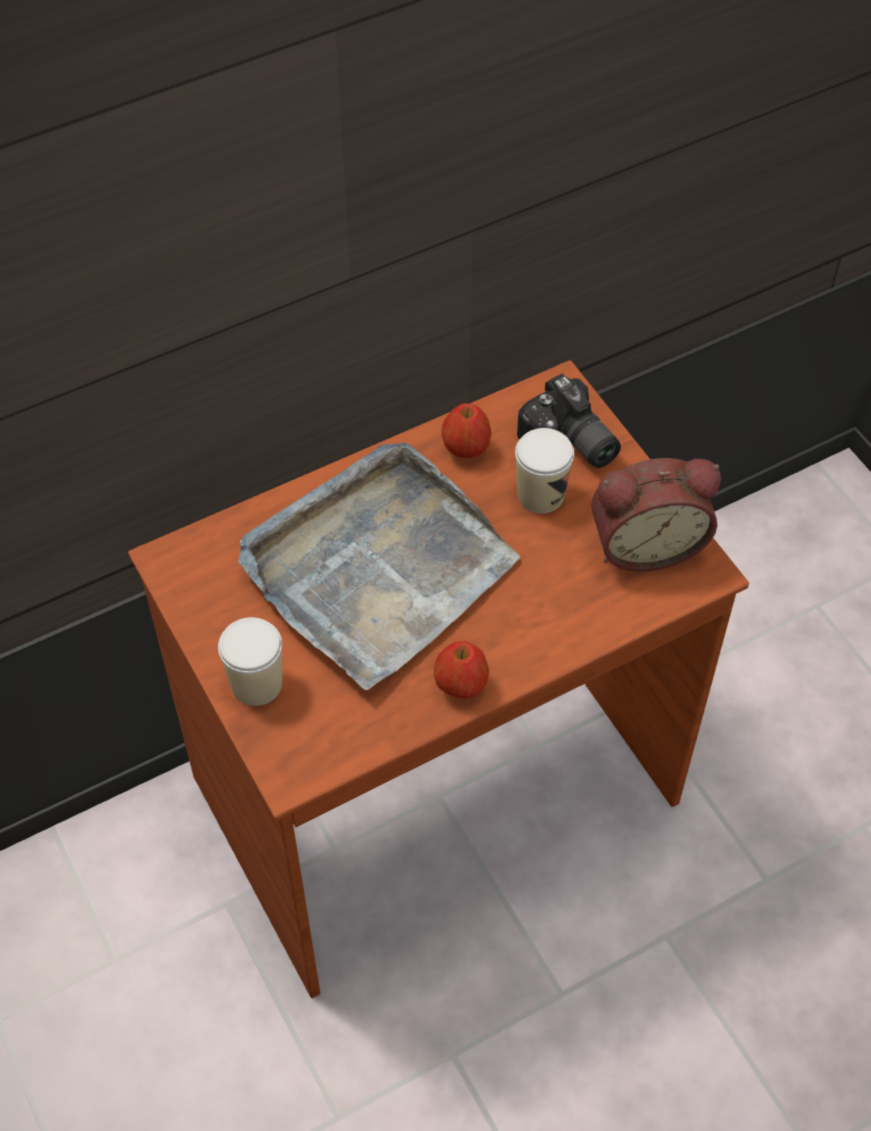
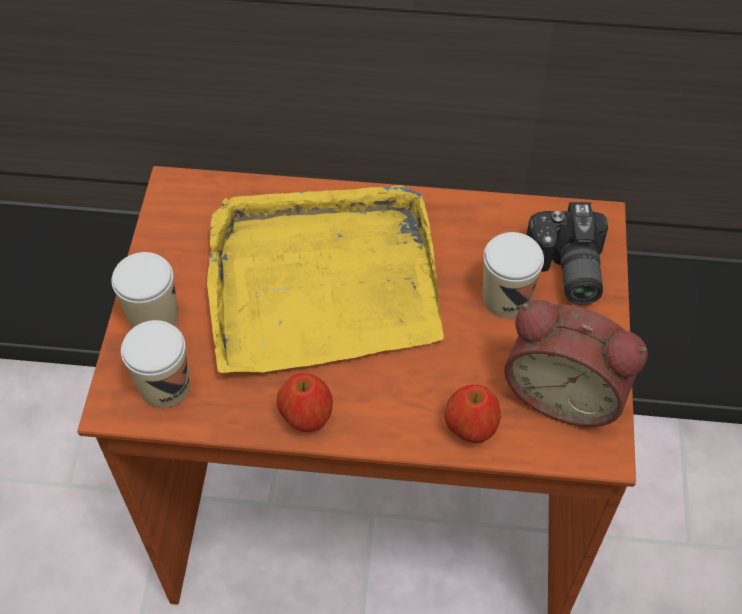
camera: 35 degrees right, 0 degrees up
grey tray [238,443,520,690] -> yellow tray [207,185,444,373]
apple [442,403,491,458] -> apple moved to [444,384,501,443]
none -> cup [121,320,190,408]

